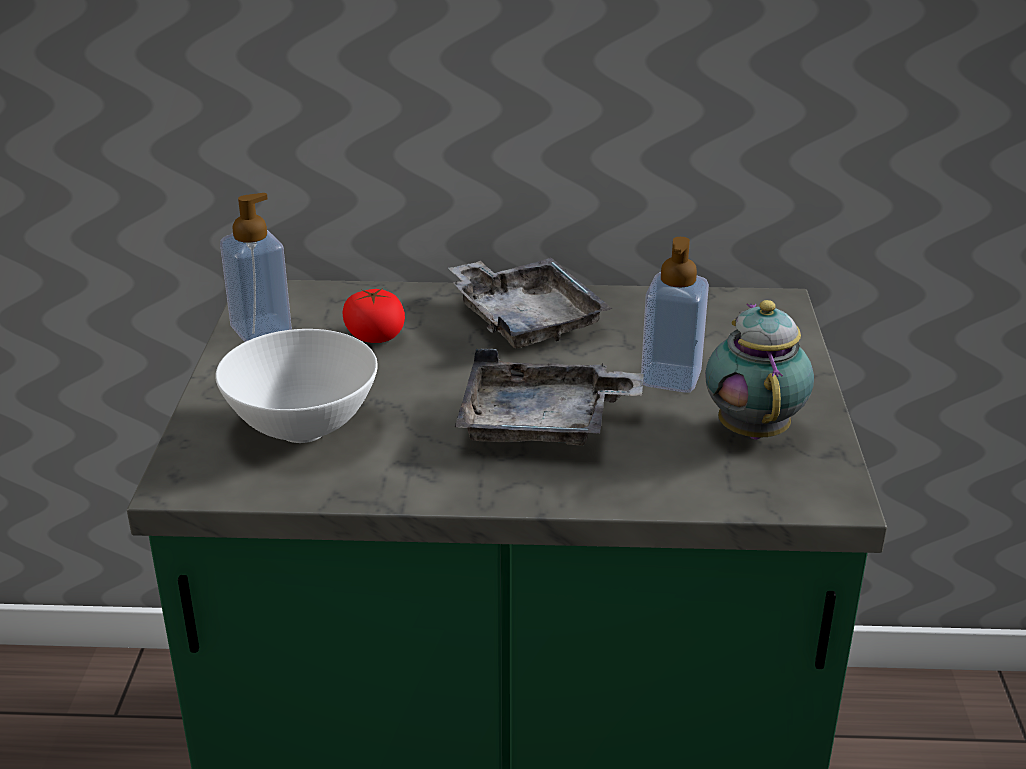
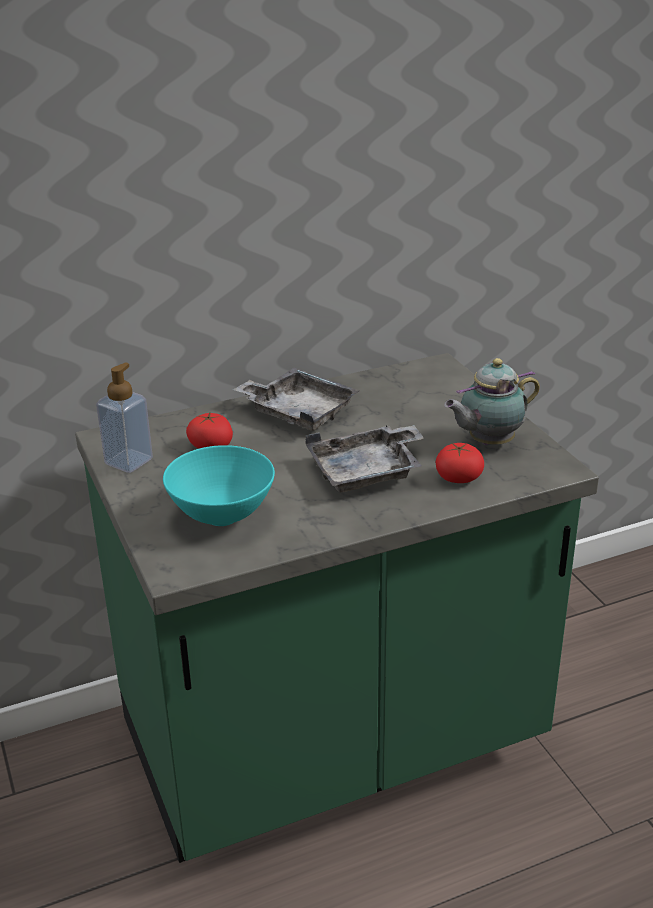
camera: 25 degrees left, 0 degrees up
white bowl [215,329,378,443] -> turquoise bowl [163,445,275,526]
soap dispenser [641,237,709,393] -> none
teapot [705,300,814,439] -> teapot turned 90 degrees counterclockwise [444,358,540,445]
none -> tomato [436,443,484,483]

